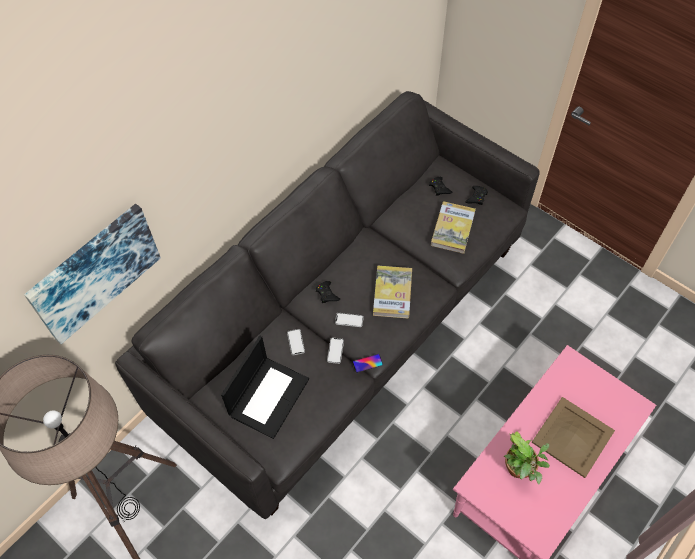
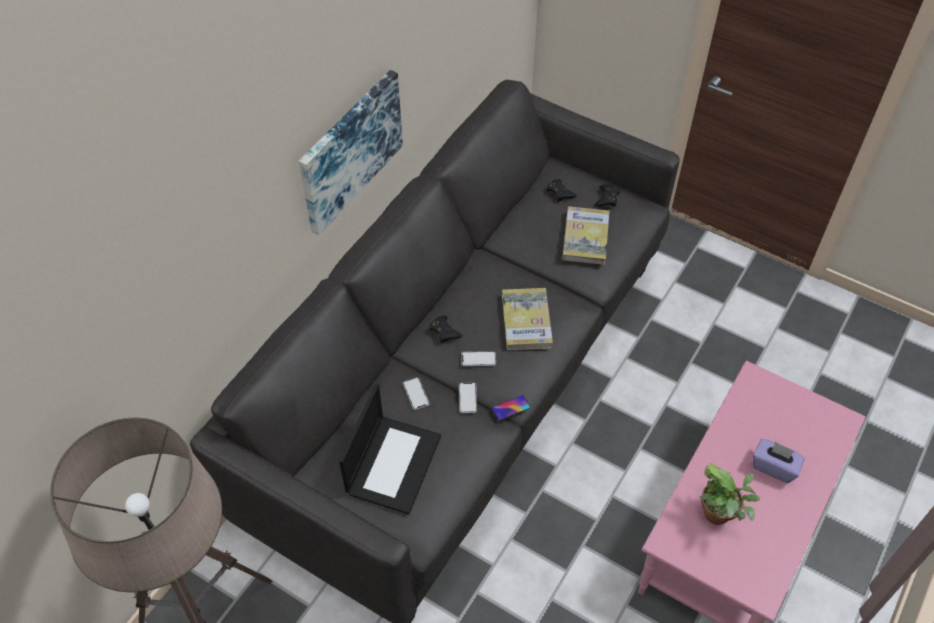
camera: 10 degrees left, 5 degrees down
picture [24,204,161,344] -> picture moved to [299,70,403,235]
beige tray [532,397,615,478] -> purple tissue box [753,439,804,483]

